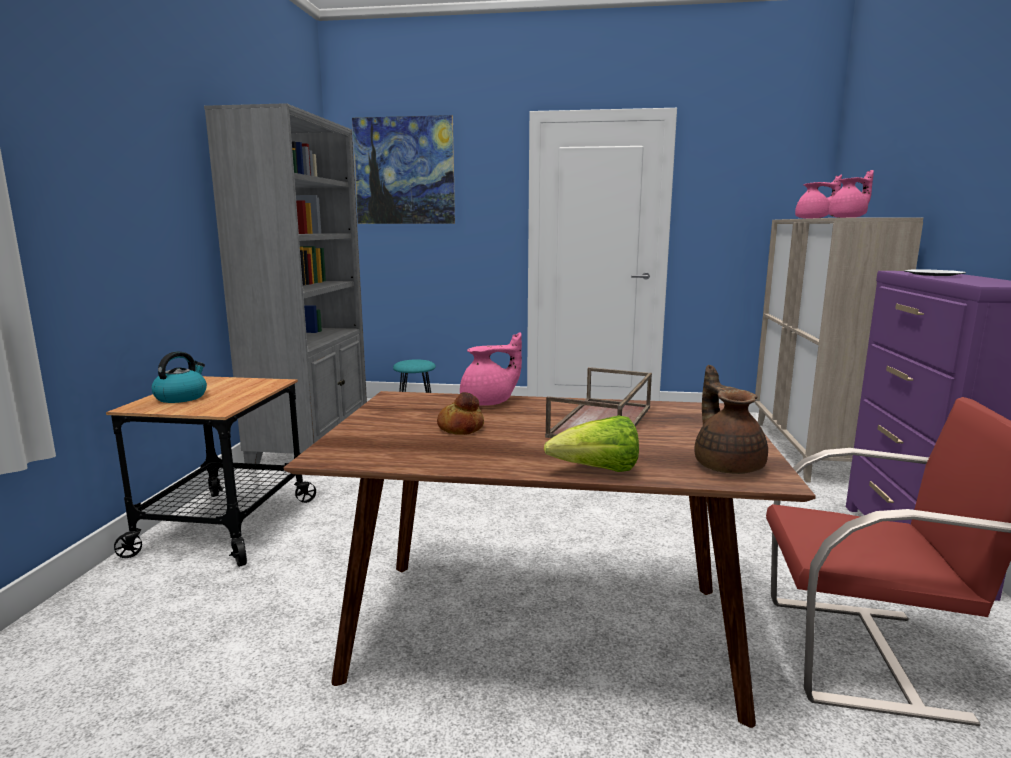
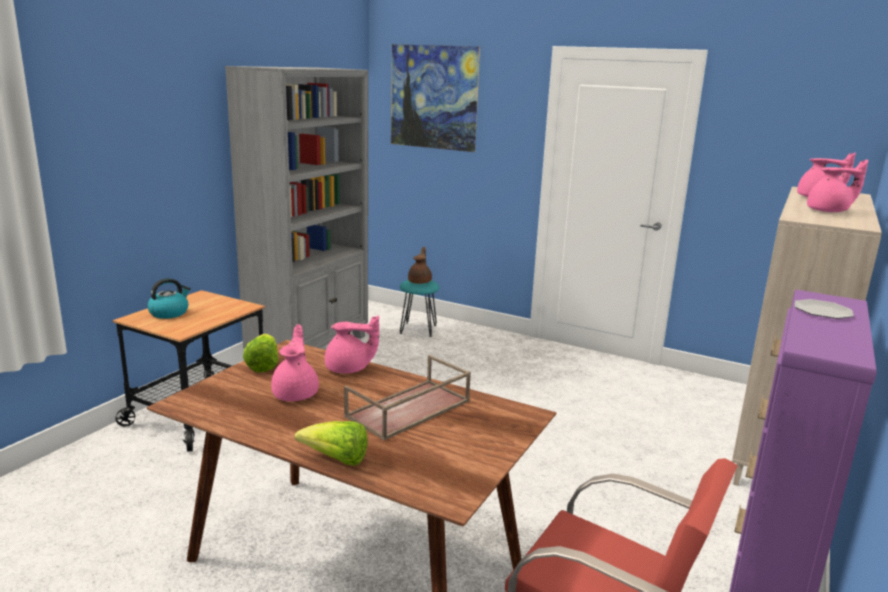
camera: 20 degrees right, 5 degrees up
bread [437,392,484,435] -> pink teapot [271,324,319,401]
brown teapot [694,365,768,474] -> brown teapot moved to [408,247,432,284]
none -> lettuce [243,334,278,373]

